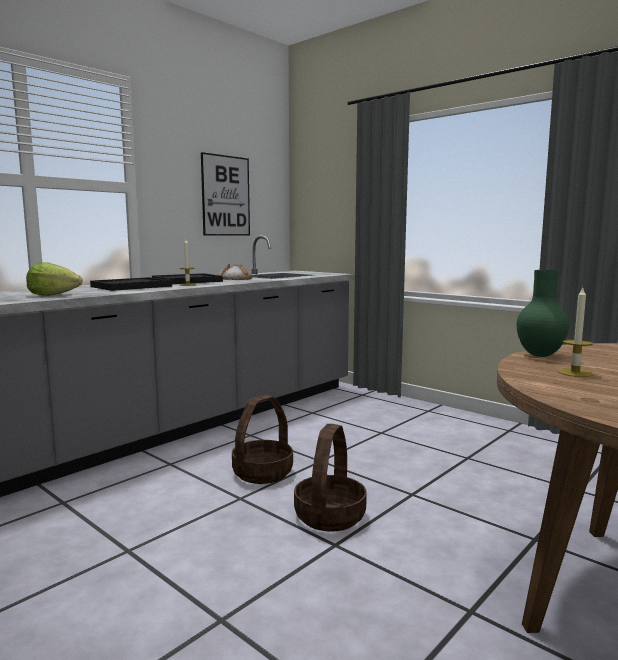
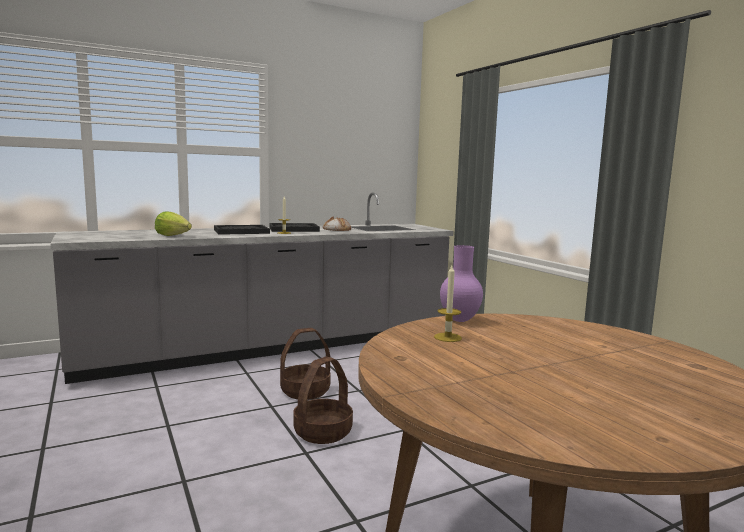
camera: 20 degrees right, 0 degrees up
picture [201,152,250,236] -> none
green vase [517,270,569,357] -> purple vase [440,245,483,322]

